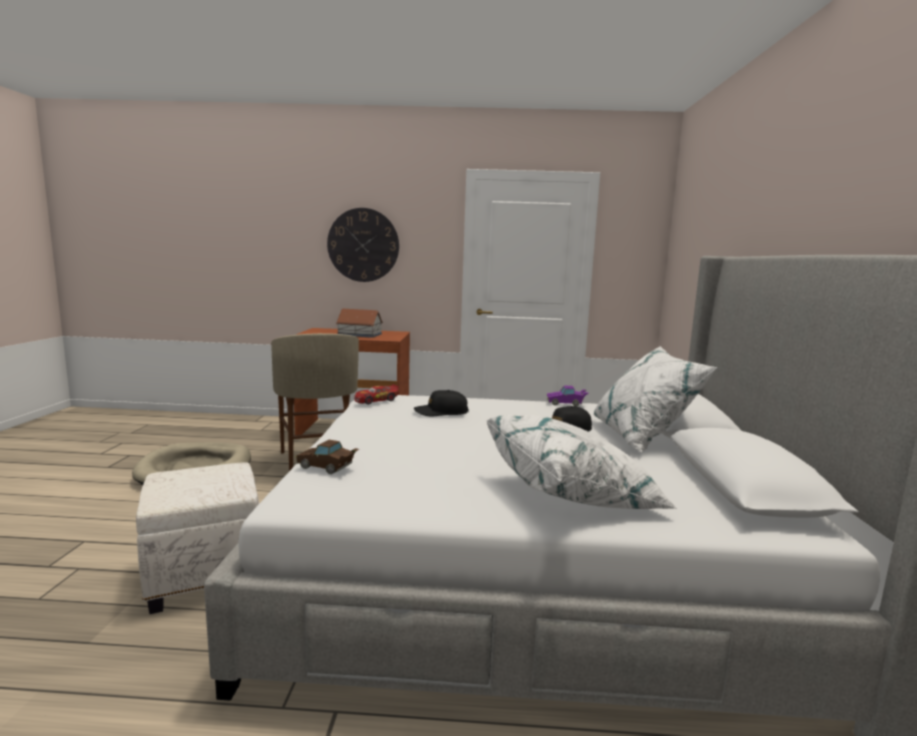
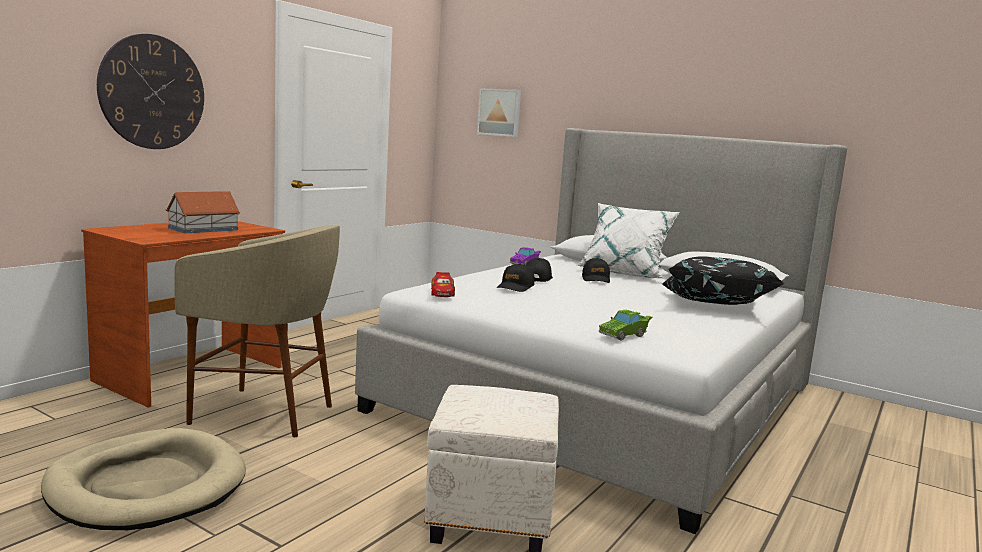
camera: 60 degrees left, 0 degrees up
brown toy car [295,440,359,474] -> green toy car [599,310,652,341]
white pillow [486,414,677,509] -> black pillow [662,257,785,305]
none -> picture [477,89,521,137]
none -> black cap [526,258,553,282]

